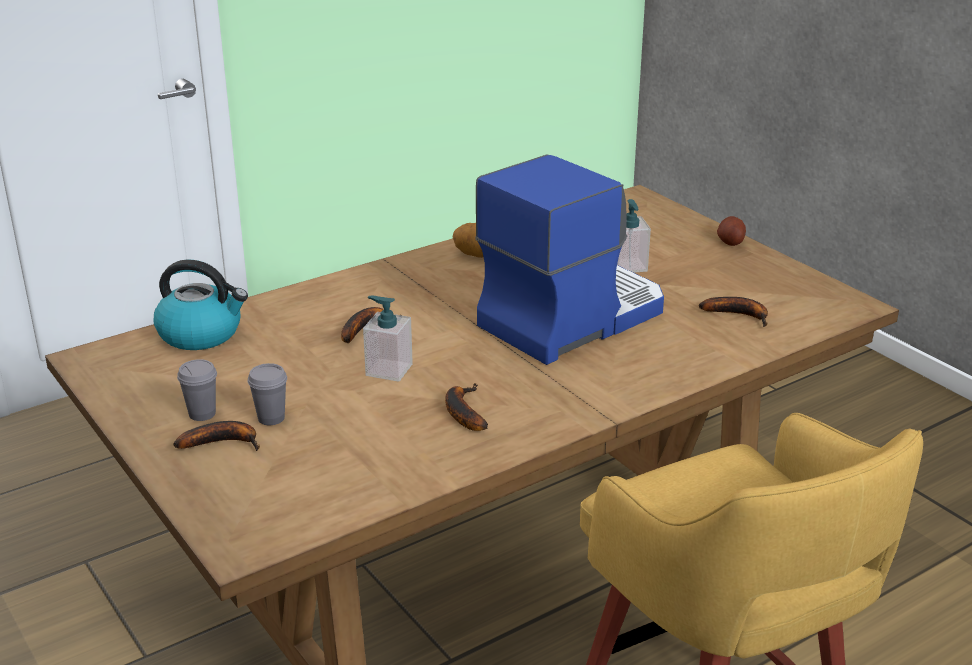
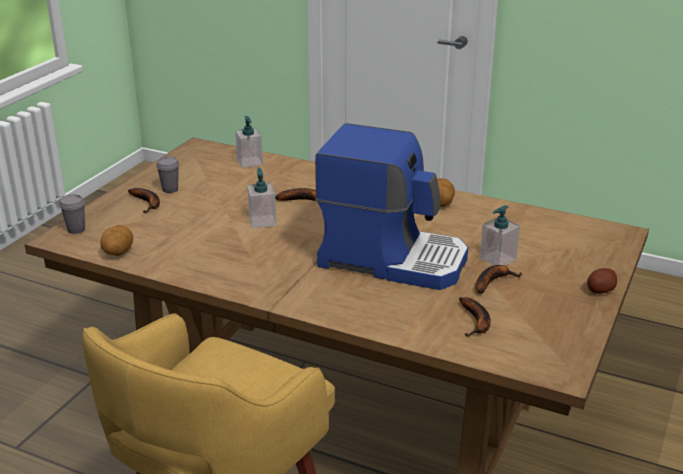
camera: 60 degrees right, 0 degrees up
kettle [154,260,248,350] -> soap dispenser [235,116,263,168]
grey cup [248,363,287,425] -> grey cup moved to [59,194,85,234]
banana [445,383,488,431] -> banana moved to [476,265,522,294]
none -> potato [100,225,133,256]

